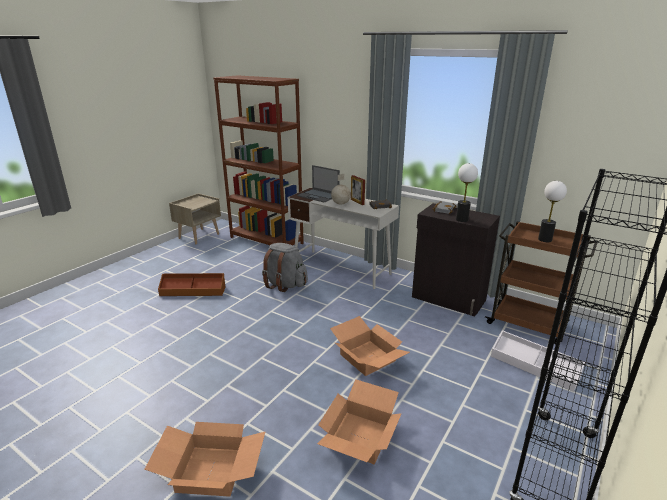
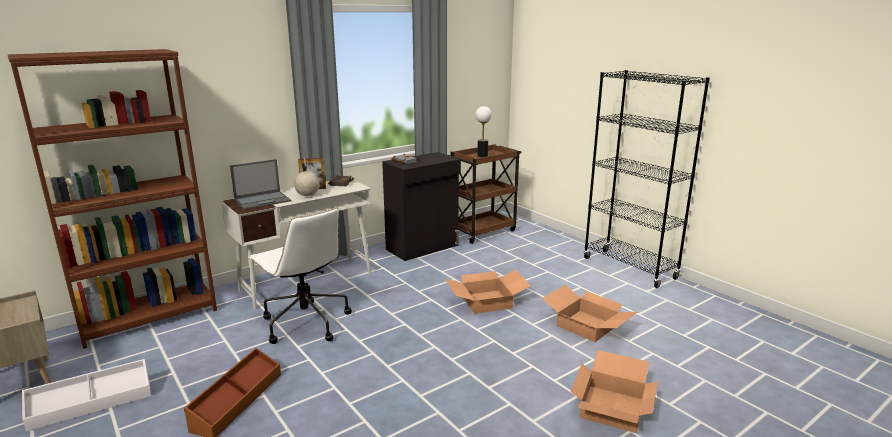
camera: 70 degrees left, 5 degrees down
grey backpack [262,243,308,292] -> white office chair [248,207,352,344]
table lamp [456,163,478,222] -> none
white storage box [491,330,585,392] -> white storage box moved to [22,359,151,432]

